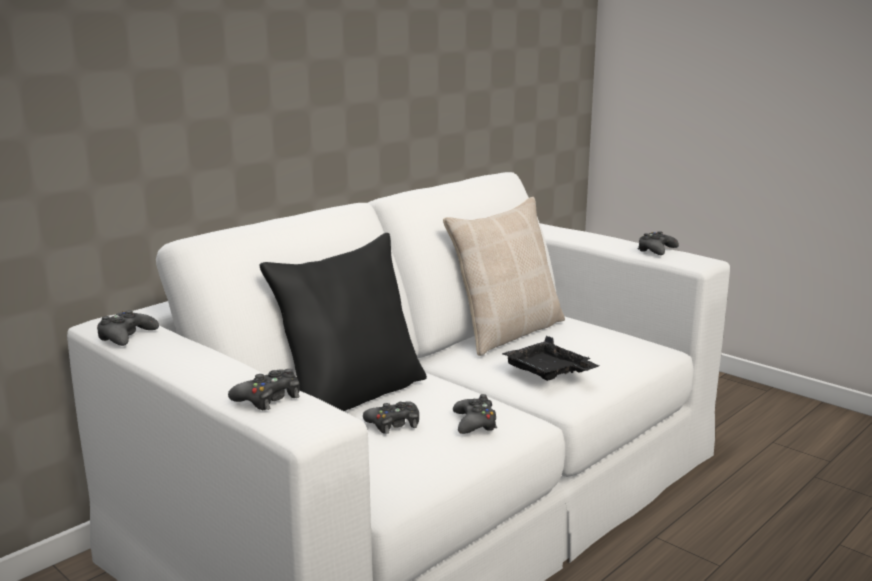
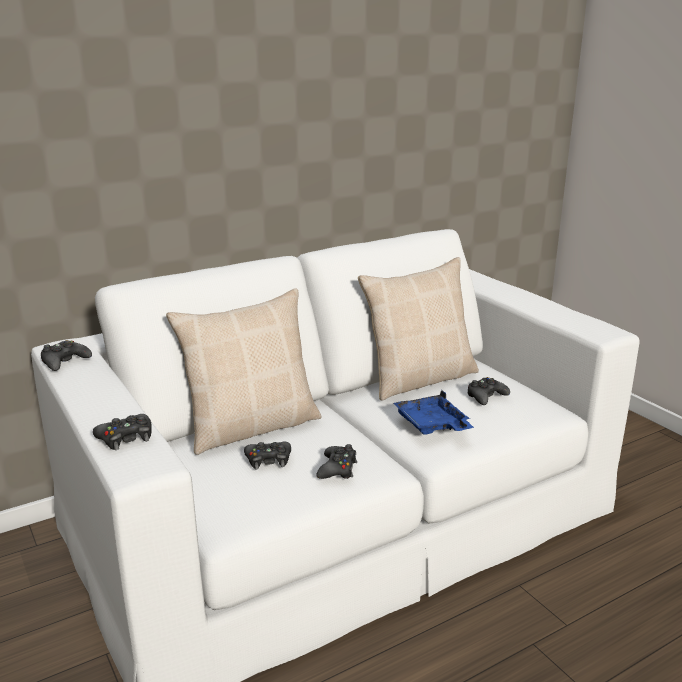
camera: 15 degrees right, 5 degrees up
black pillow [260,233,427,411] -> beige pillow [166,288,321,455]
black tray [501,336,600,381] -> blue tray [393,390,474,435]
black game controller [638,231,679,255] -> black game controller moved to [467,377,510,405]

